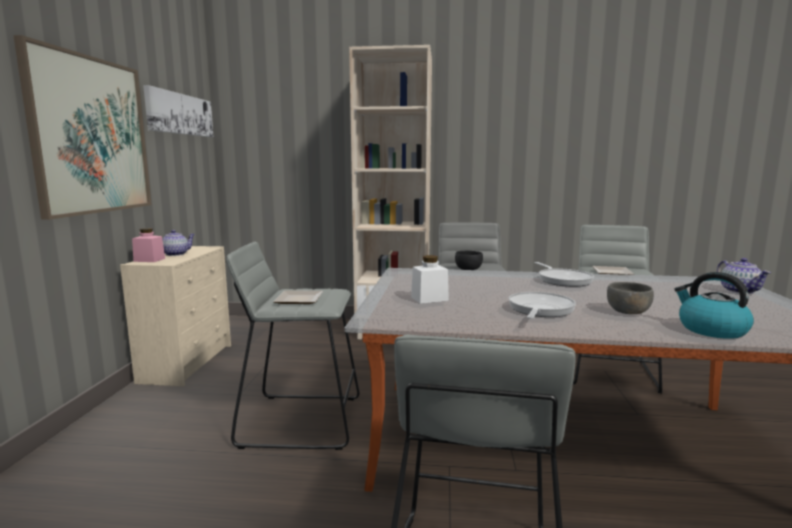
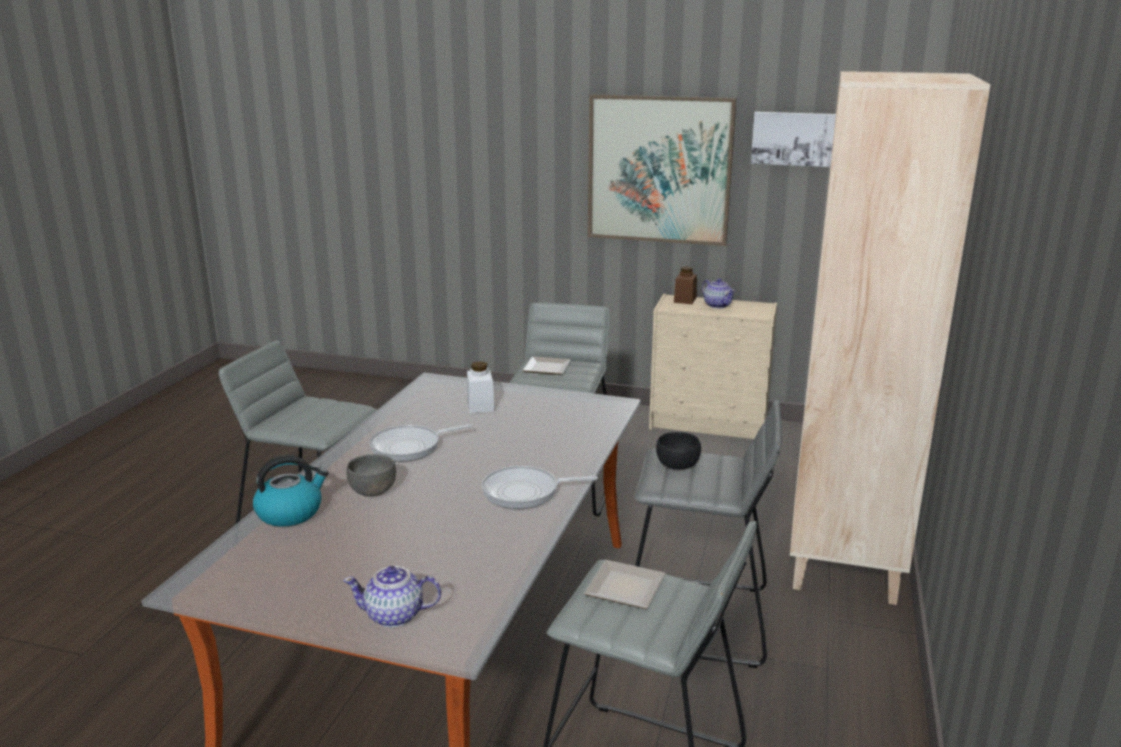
camera: 100 degrees right, 10 degrees up
pink jar [132,228,165,262] -> brown jar [674,267,697,304]
frying pan [508,292,576,319] -> frying pan turned 120 degrees clockwise [369,424,472,462]

